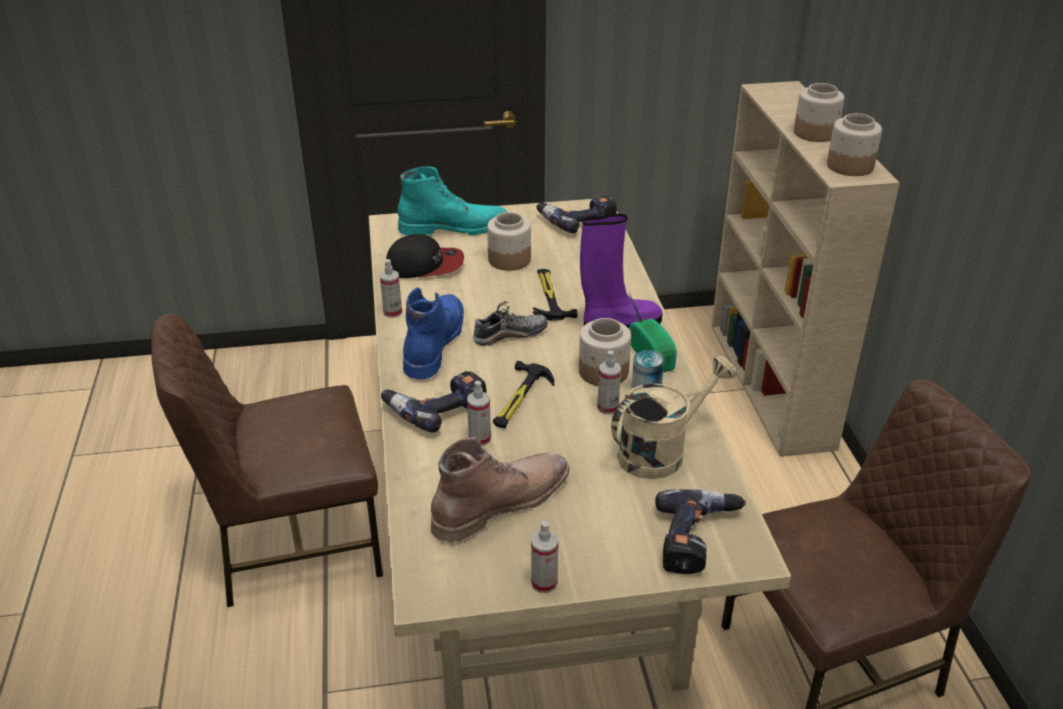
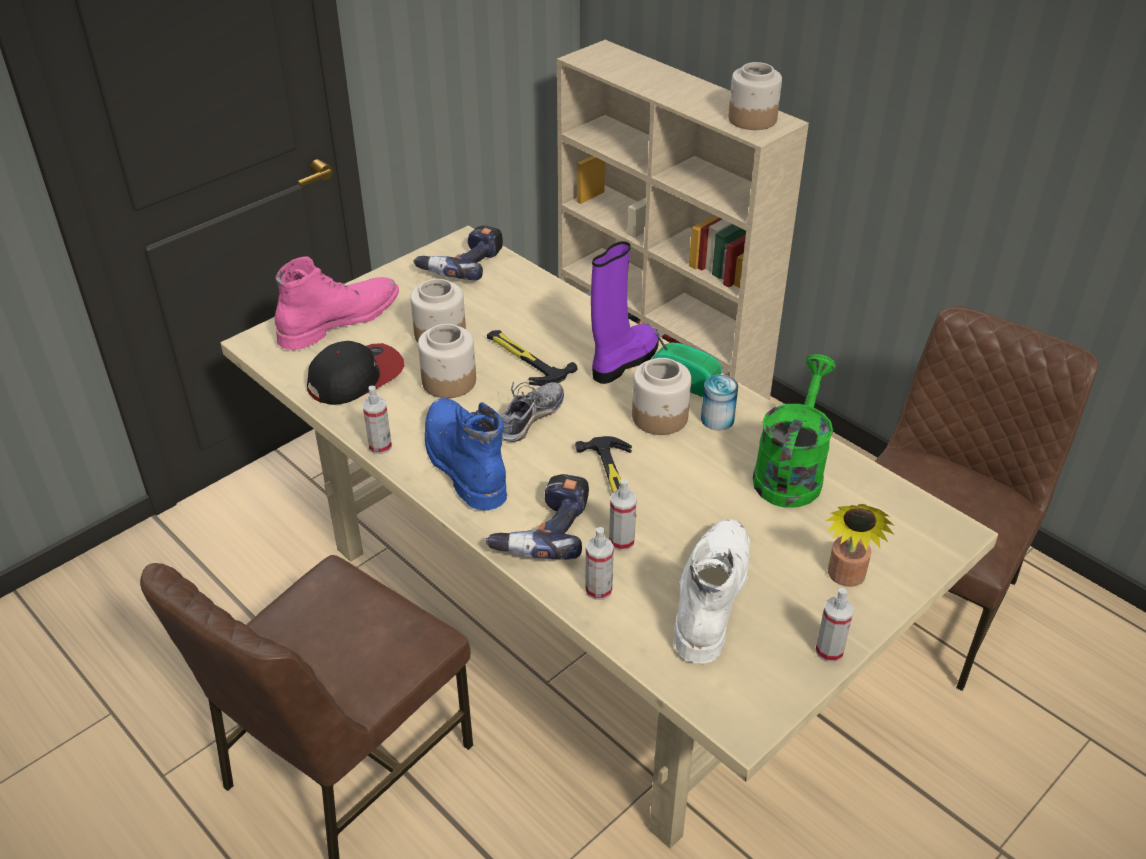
camera: 35 degrees left, 5 degrees up
turquoise boot [397,166,507,235] -> pink boot [275,256,399,350]
brown boot [430,437,570,543] -> white boot [673,519,750,664]
spray bottle [597,350,621,414] -> spray bottle moved to [585,527,614,600]
beige watering can [611,355,736,479] -> green watering can [753,354,836,508]
power drill [655,489,746,574] -> none
jar [794,83,845,142] -> jar moved to [418,324,476,398]
none -> potted plant [826,504,894,587]

